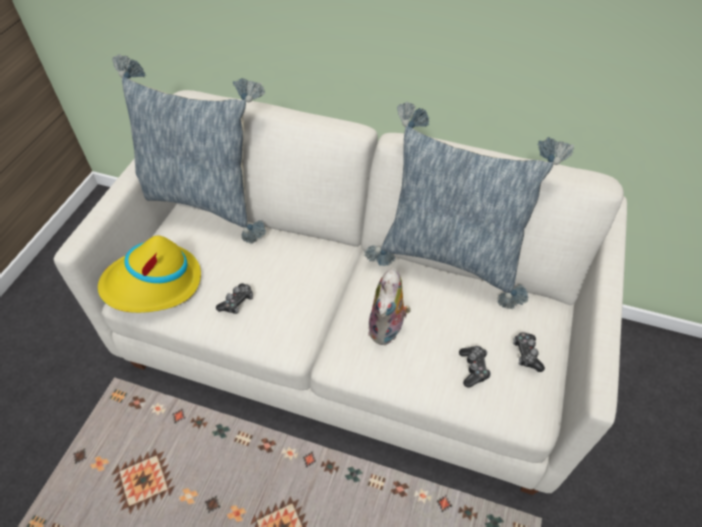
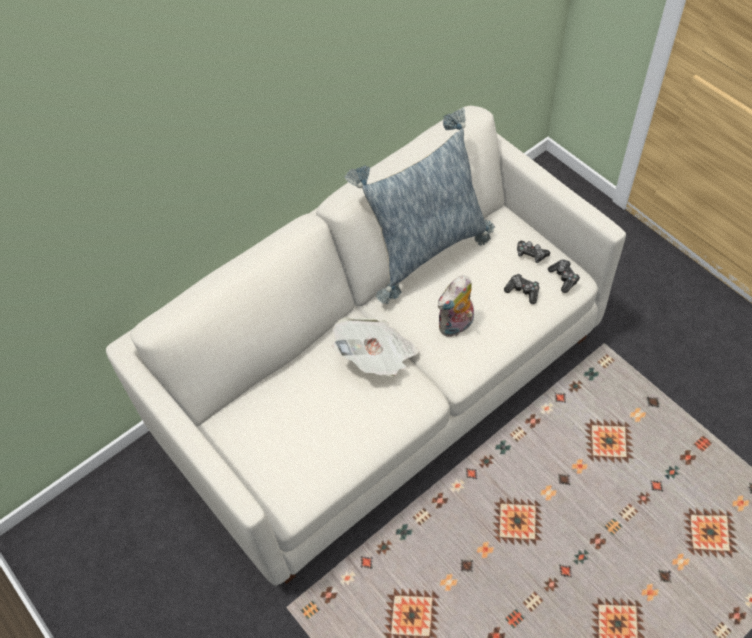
camera: 55 degrees left, 5 degrees up
yellow hat [98,236,201,313] -> none
pillow [112,54,266,243] -> none
game controller [216,283,253,314] -> game controller moved to [548,260,580,293]
plush toy [368,268,411,345] -> plush toy turned 90 degrees clockwise [438,275,474,337]
none -> newspaper [332,317,419,377]

